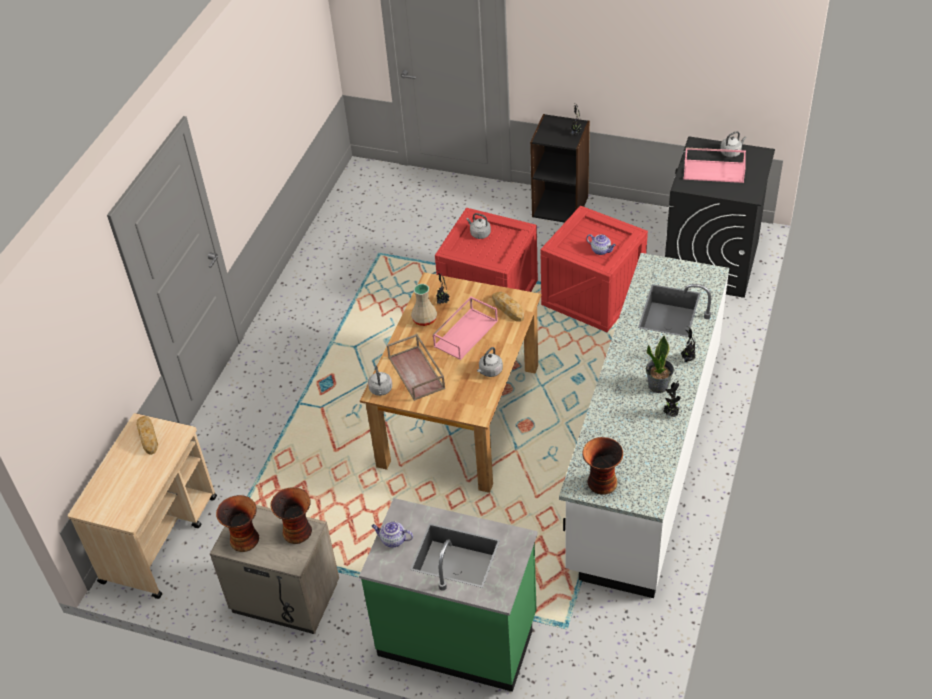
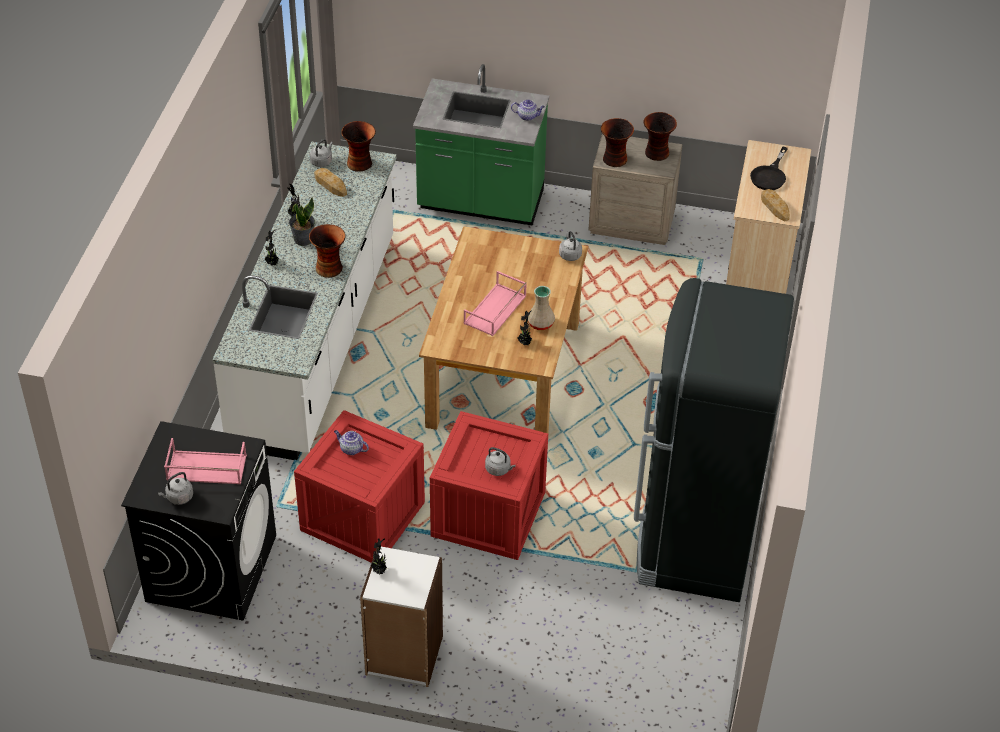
camera: 170 degrees right, 0 degrees up
brown tray [387,334,445,401] -> none
grey kettle [477,347,503,377] -> grey kettle moved to [310,139,333,167]
bread [492,292,524,322] -> bread moved to [314,168,347,197]
black bookcase [530,114,590,223] -> white bookcase [360,547,443,687]
none -> vase [309,224,346,278]
none -> black fridge [634,278,794,602]
none -> black frying pan [750,146,788,190]

